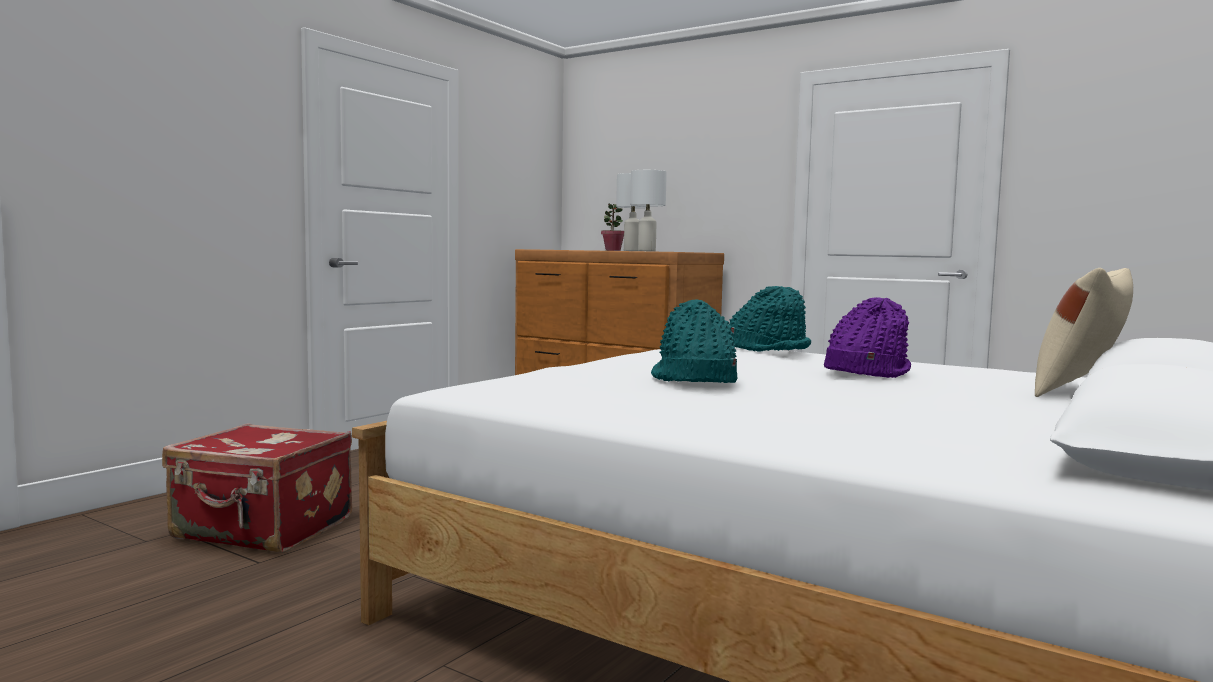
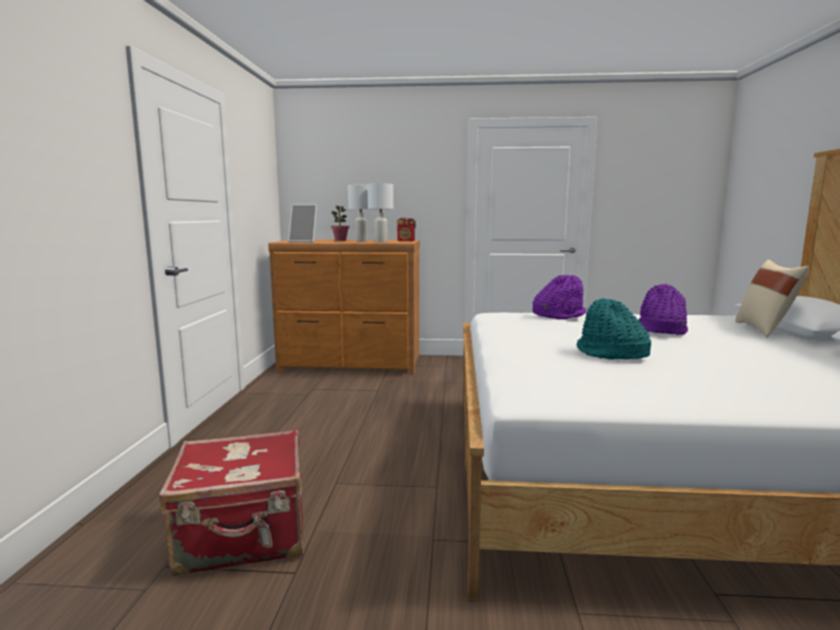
camera: 30 degrees left, 5 degrees up
turquoise hat [729,286,811,352] -> purple hat [532,275,586,320]
none -> picture frame [288,205,317,242]
none -> radio [397,217,416,241]

